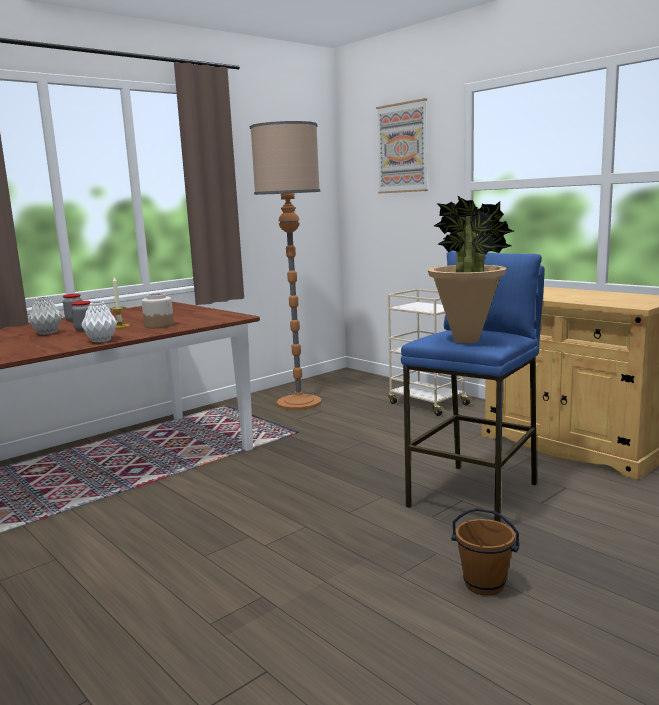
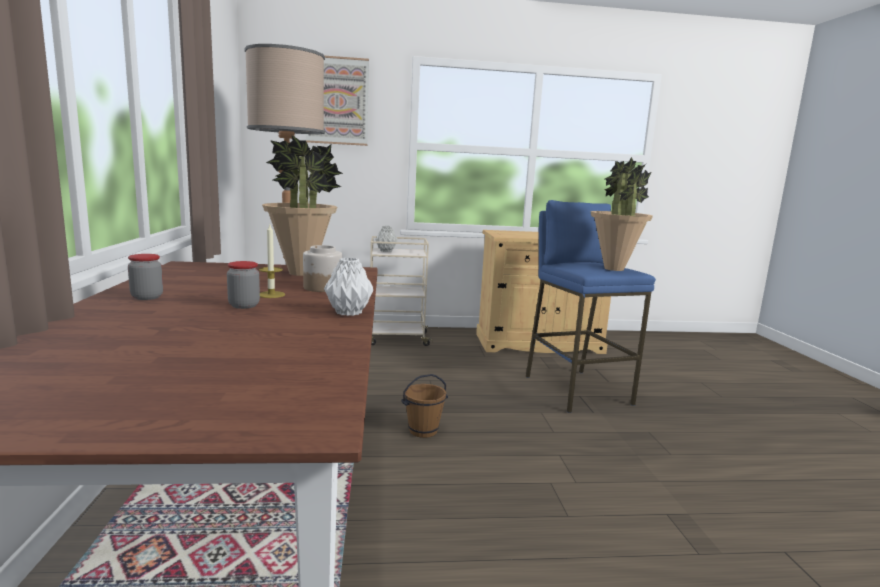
camera: 55 degrees left, 0 degrees up
grey vase [28,297,62,335] -> grey vase moved to [375,226,398,252]
brown bucket [451,508,520,596] -> brown bucket moved to [401,374,448,438]
none -> potted plant [262,135,343,276]

